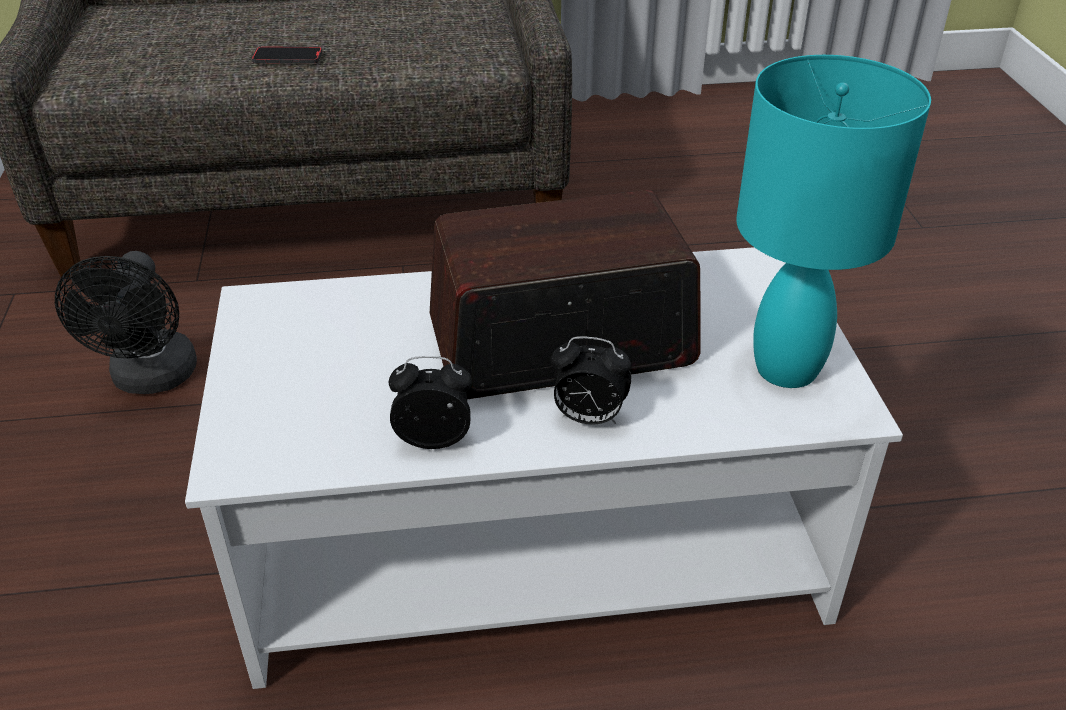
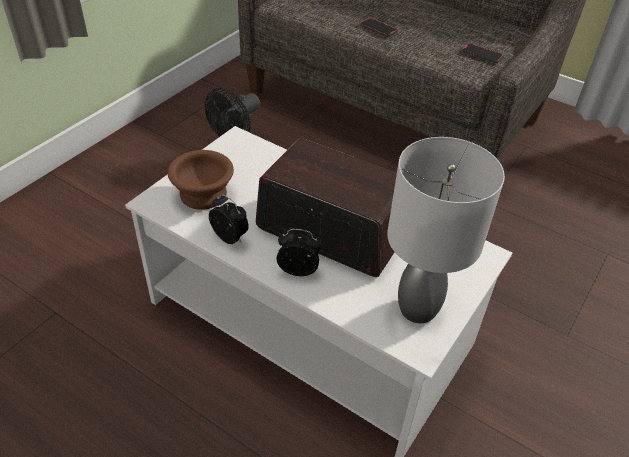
camera: 40 degrees right, 5 degrees up
alarm clock [551,336,631,425] -> alarm clock turned 135 degrees clockwise [277,229,322,276]
turquoise table lamp [736,55,931,388] -> grey table lamp [387,137,505,323]
none -> brown bowl [168,150,234,210]
none -> phone [461,43,503,63]

